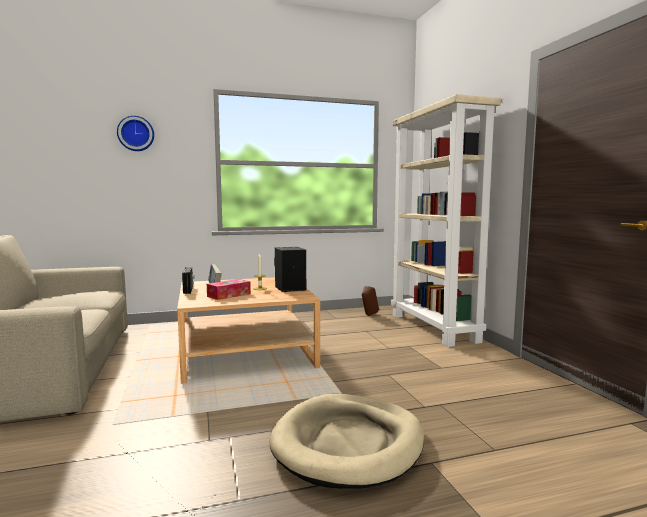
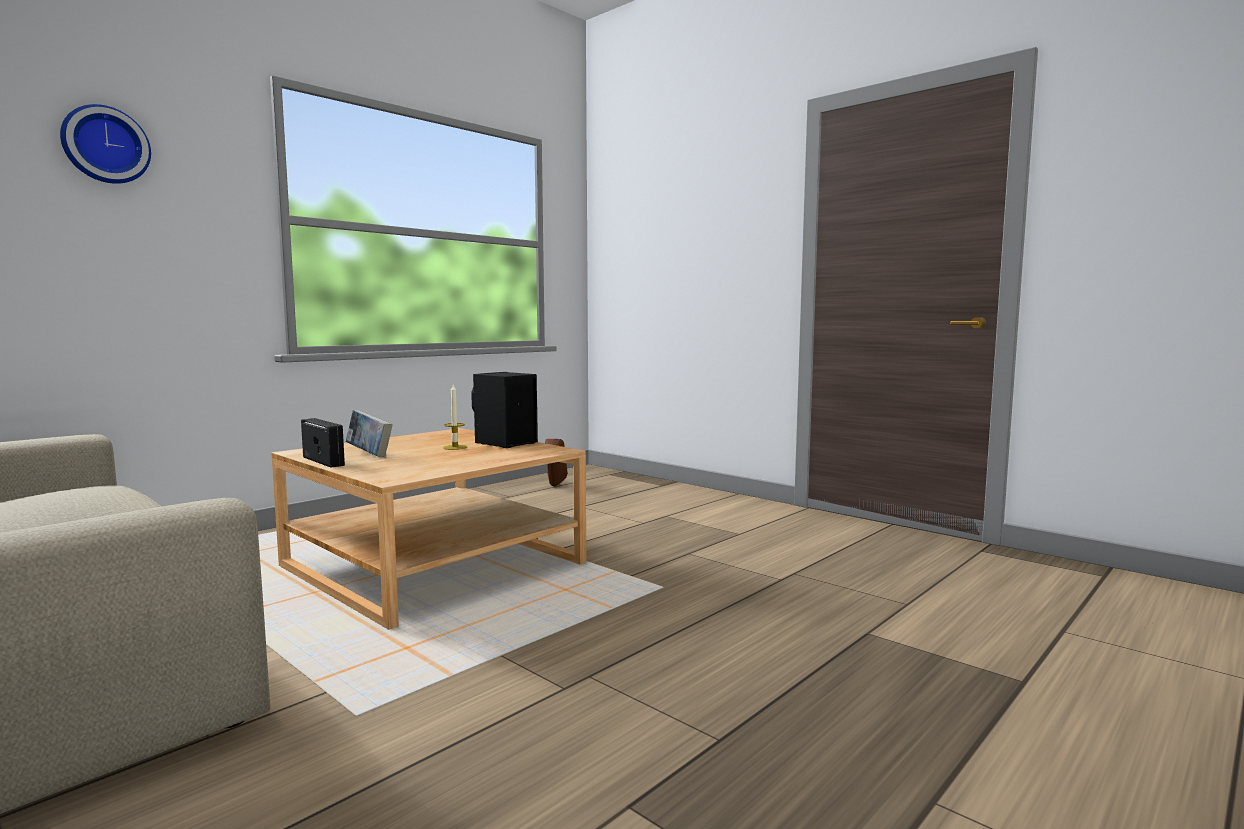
camera: 30 degrees left, 0 degrees up
tissue box [207,279,251,300] -> none
beige dog bed [269,394,424,489] -> none
beige bookcase [391,94,501,347] -> none

